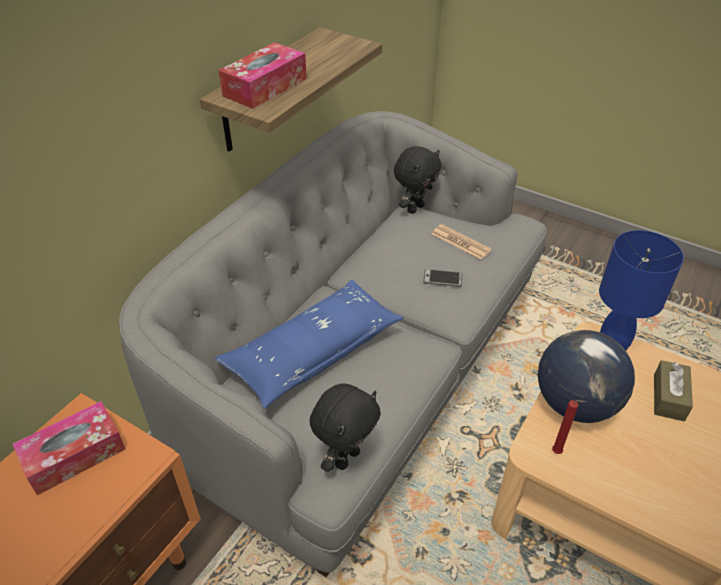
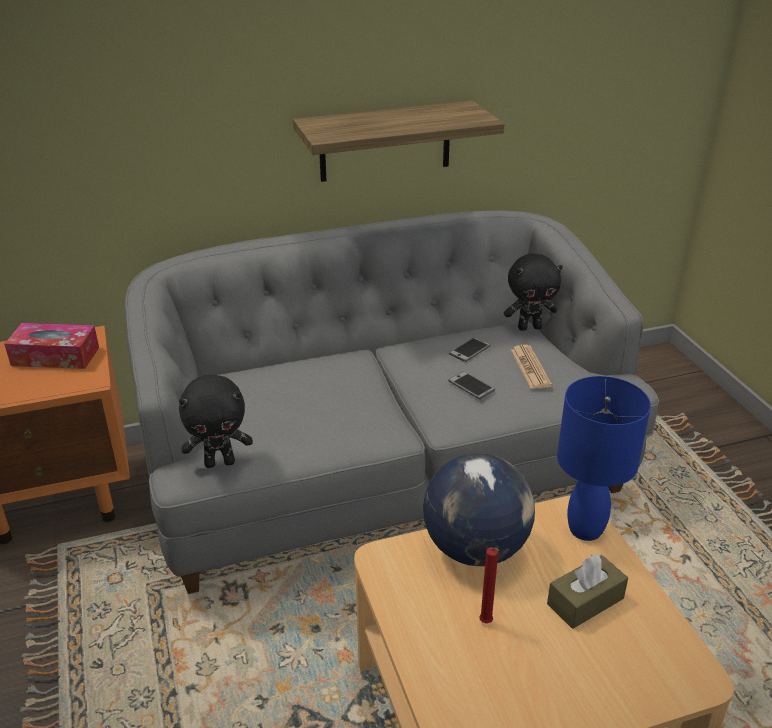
camera: 40 degrees right, 10 degrees down
blue pillow [215,280,404,409] -> none
tissue box [218,42,307,109] -> none
red candle [552,400,586,454] -> red candle moved to [479,547,499,623]
none -> phone [449,337,491,362]

